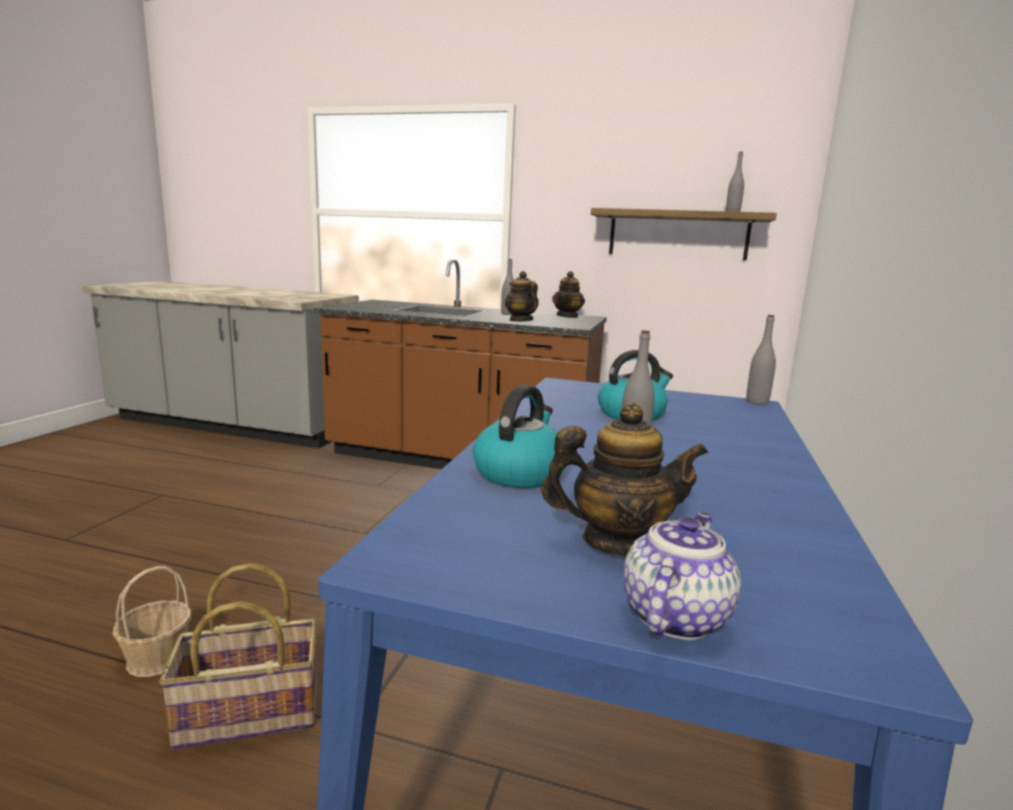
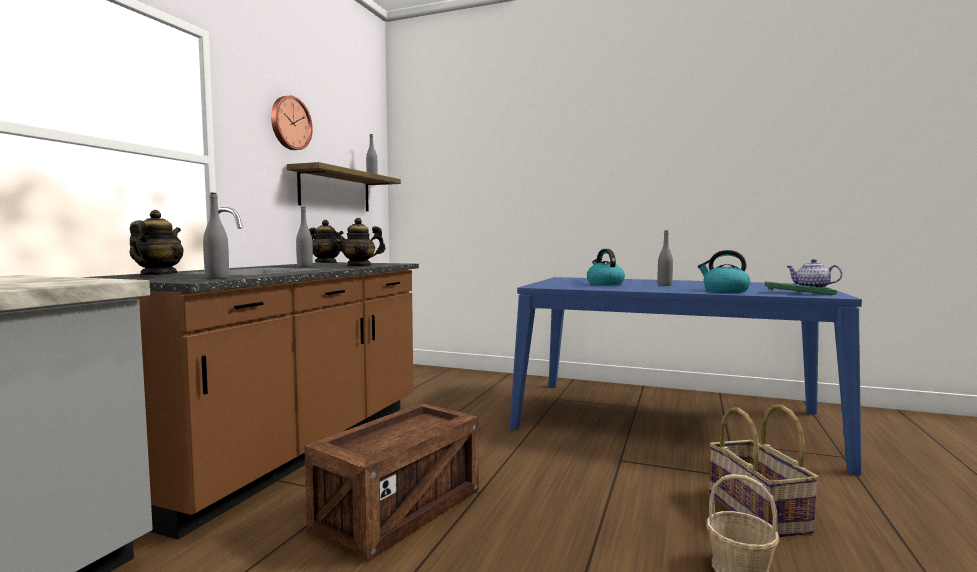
camera: 85 degrees left, 10 degrees down
teapot [541,402,709,556] -> teapot moved to [129,210,184,276]
grey bottle [746,315,776,405] -> grey bottle moved to [203,193,229,279]
none -> wall clock [271,96,313,150]
none -> crate [304,403,479,562]
none -> green tray [765,281,837,295]

